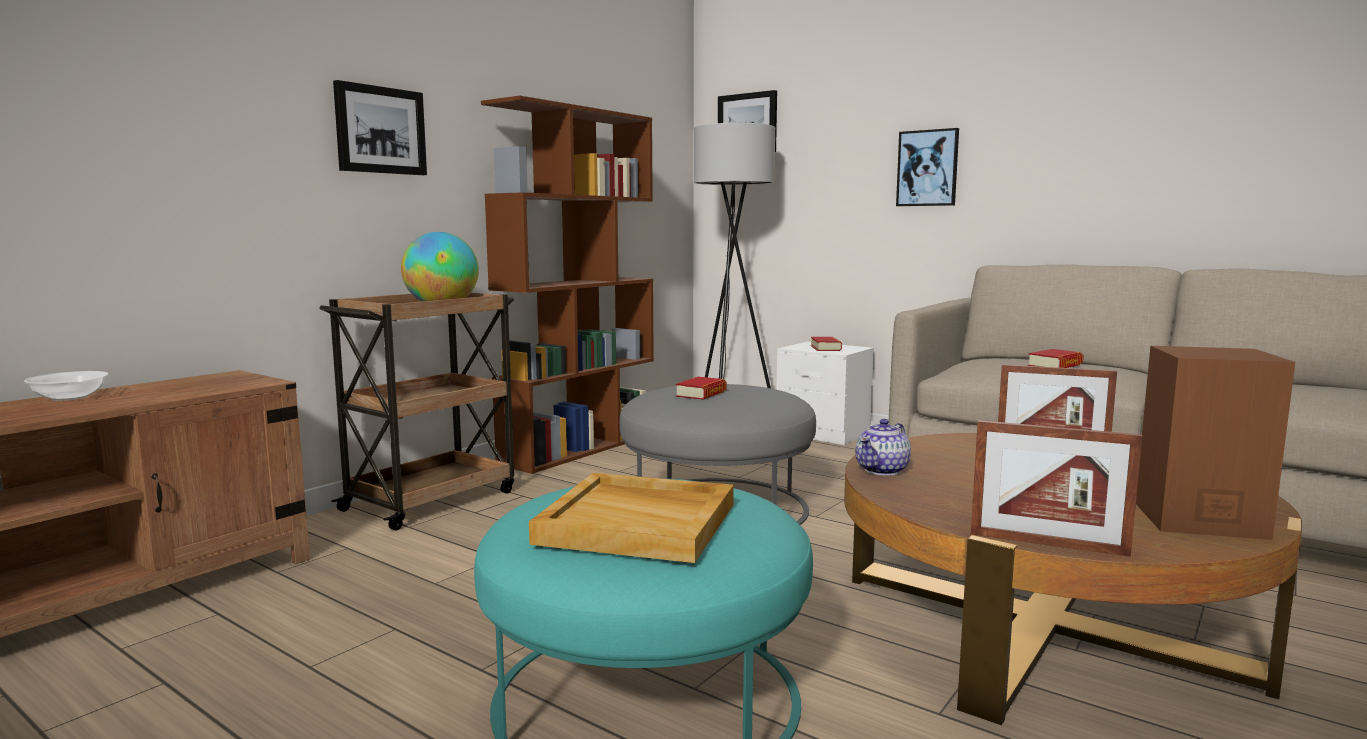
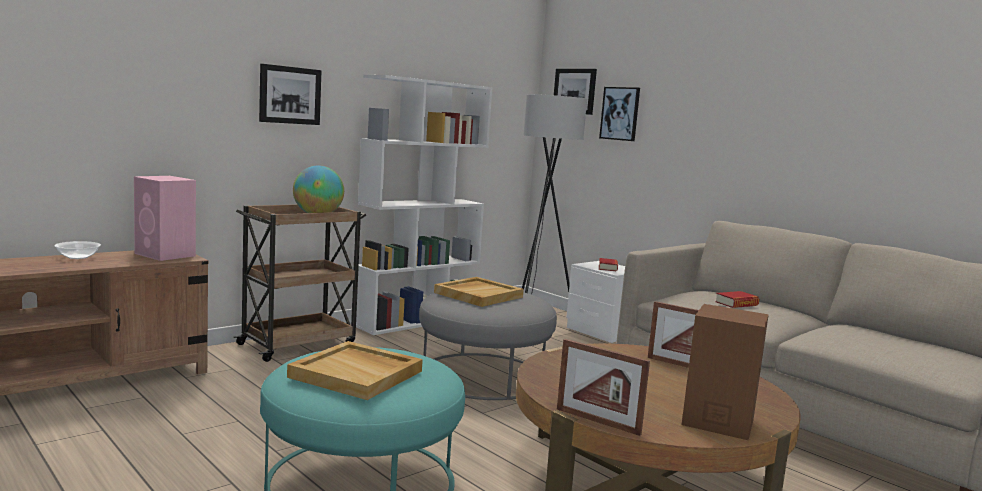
camera: 10 degrees right, 0 degrees up
brown bookcase [481,96,654,474] -> white bookcase [356,75,493,335]
book [676,377,727,400] -> beige tray [434,277,524,307]
teapot [856,419,911,476] -> none
picture [896,128,959,206] -> picture moved to [599,87,640,141]
none -> pink speaker [134,176,196,261]

